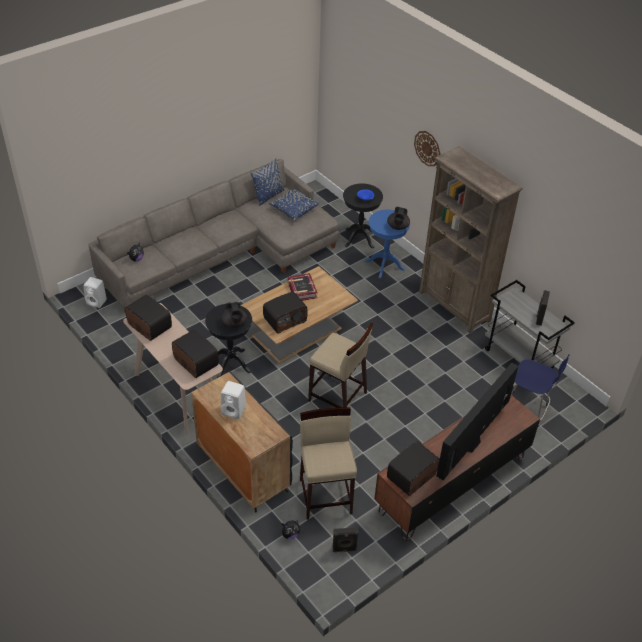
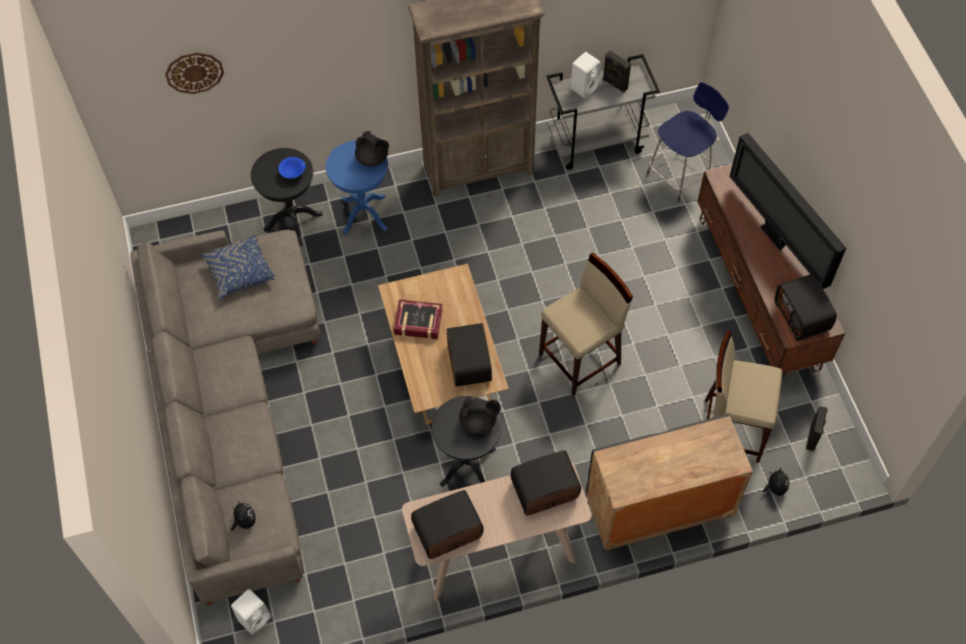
camera: 65 degrees left, 15 degrees up
white speaker [221,381,246,419] -> white speaker moved to [570,52,601,98]
blue pillow [251,159,285,206] -> none
wall clock [414,131,440,166] -> wall clock moved to [165,53,224,94]

